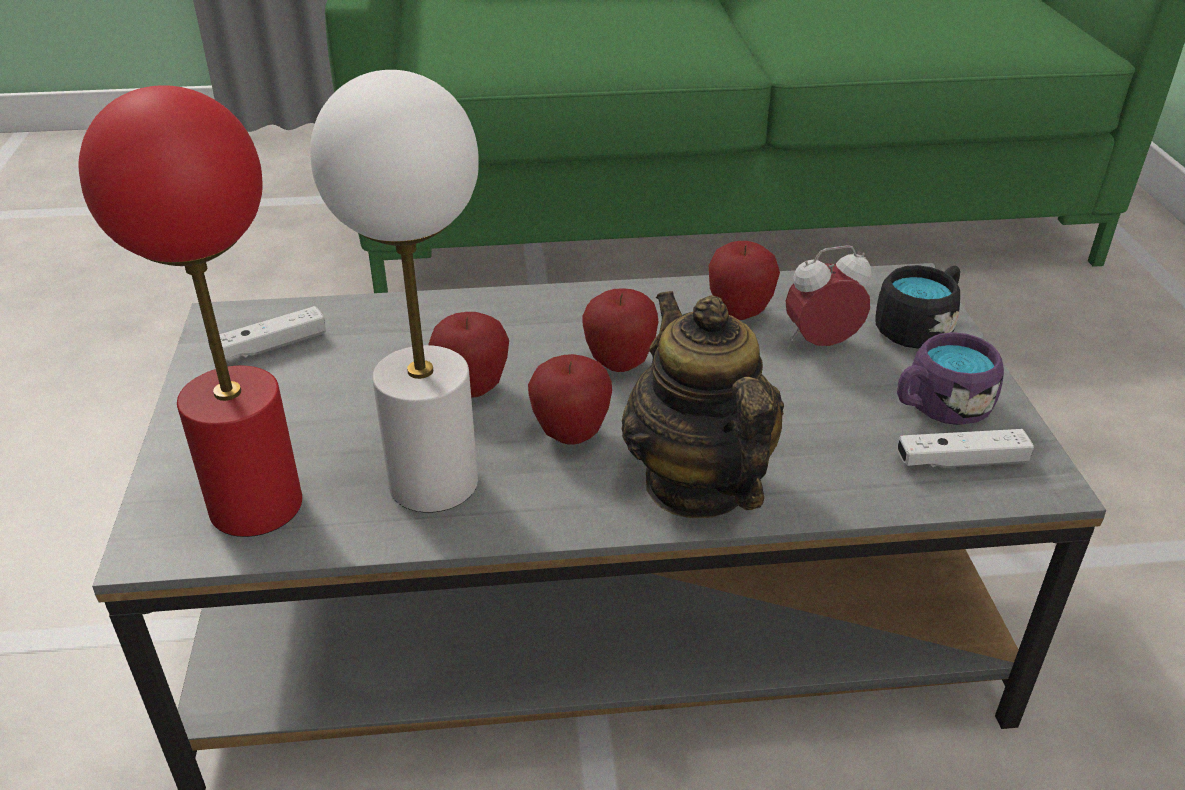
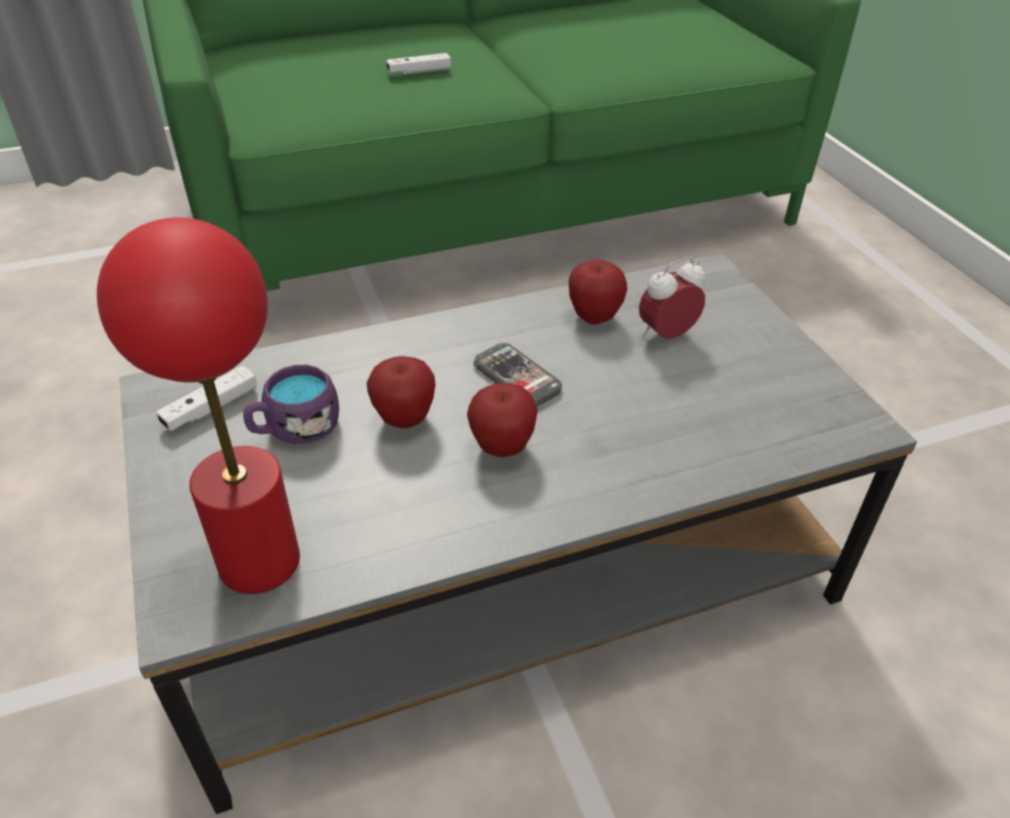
camera: 15 degrees left, 5 degrees up
white table lamp [310,70,479,513] -> none
apple [582,288,658,372] -> phone [473,343,562,407]
teapot [621,291,784,518] -> none
black mug [875,265,960,348] -> none
purple mug [897,332,1004,425] -> purple mug moved to [243,365,339,444]
white game controller [897,429,1034,468] -> white game controller moved to [386,53,451,75]

